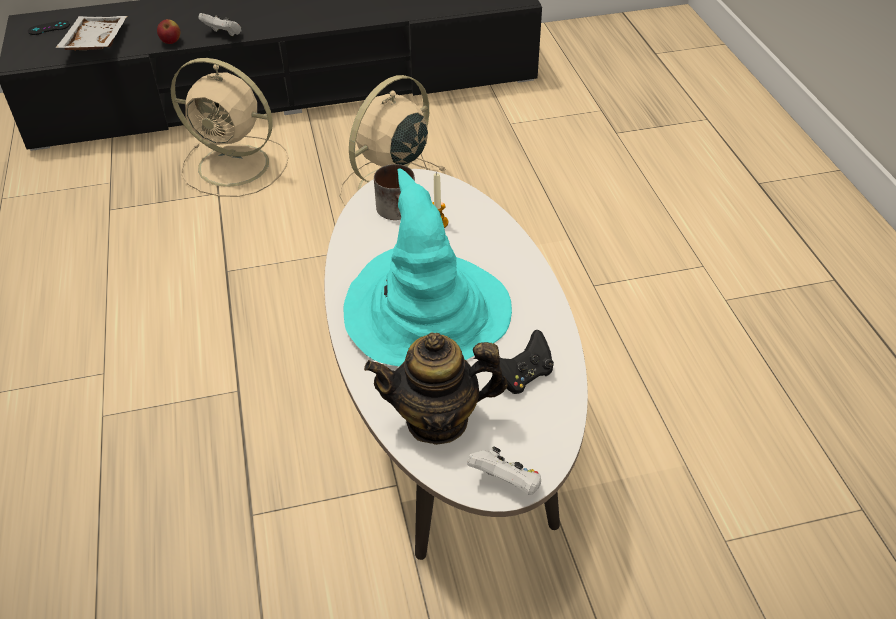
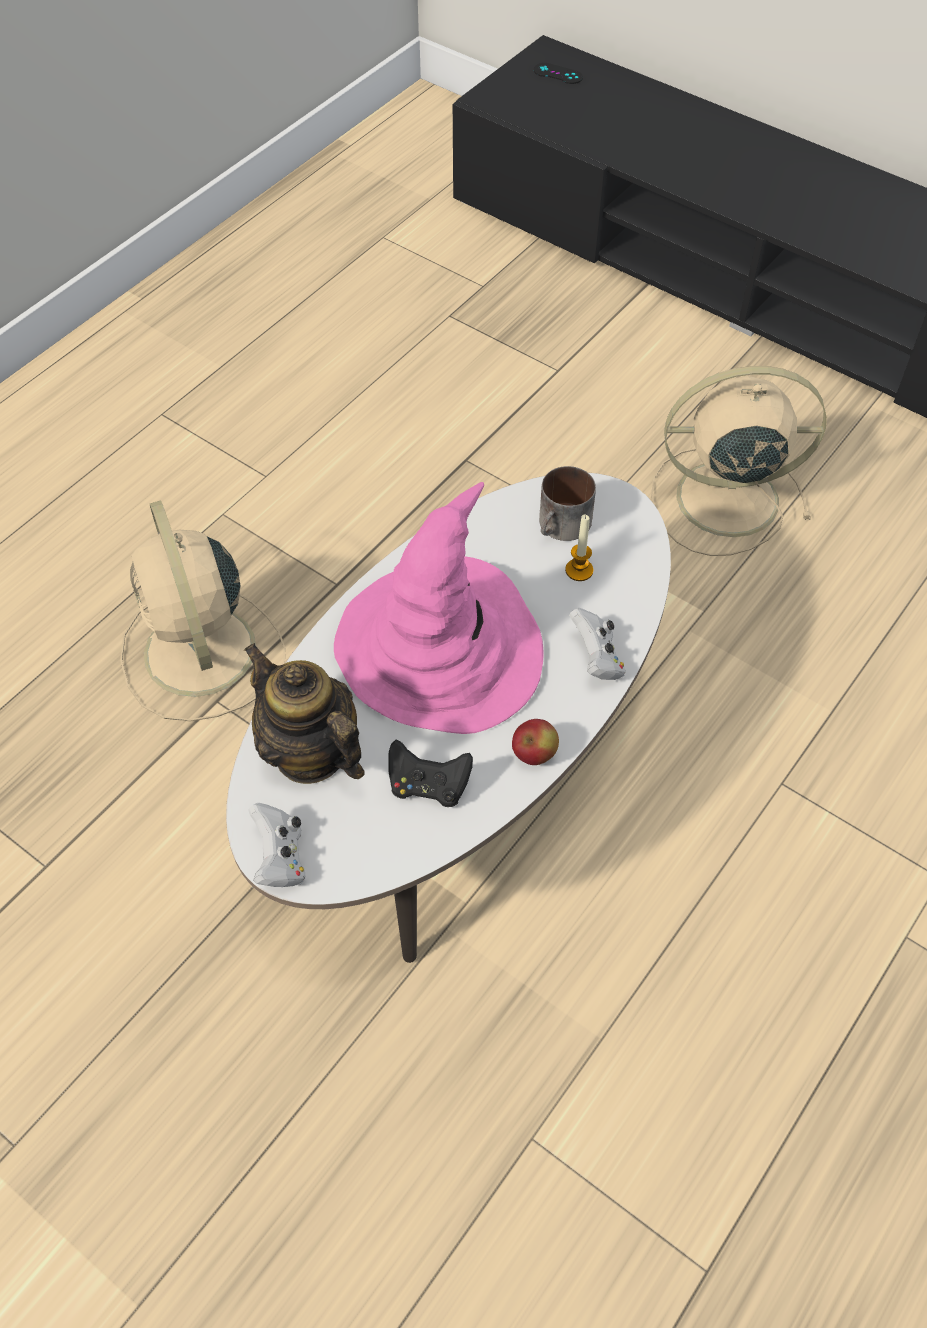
camera: 50 degrees right, 10 degrees up
white tray [55,16,127,51] -> none
apple [157,19,180,44] -> apple moved to [512,719,559,765]
beige fan [171,58,289,197] -> beige fan moved to [120,500,285,721]
white game controller [198,13,242,36] -> white game controller moved to [569,608,626,680]
turquoise hat [343,168,512,367] -> pink hat [334,482,543,734]

